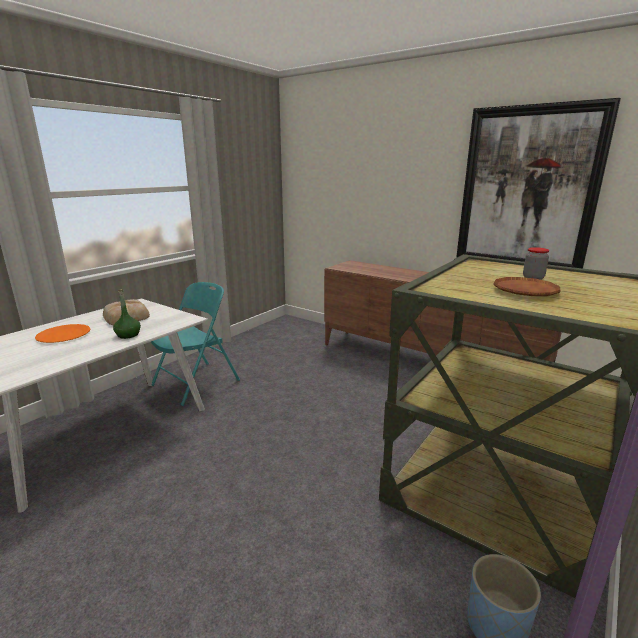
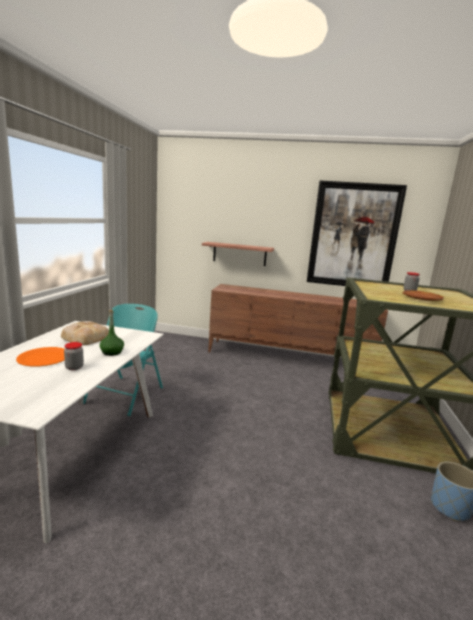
camera: 25 degrees left, 5 degrees down
none -> jar [64,342,84,370]
none -> shelf [202,242,274,266]

